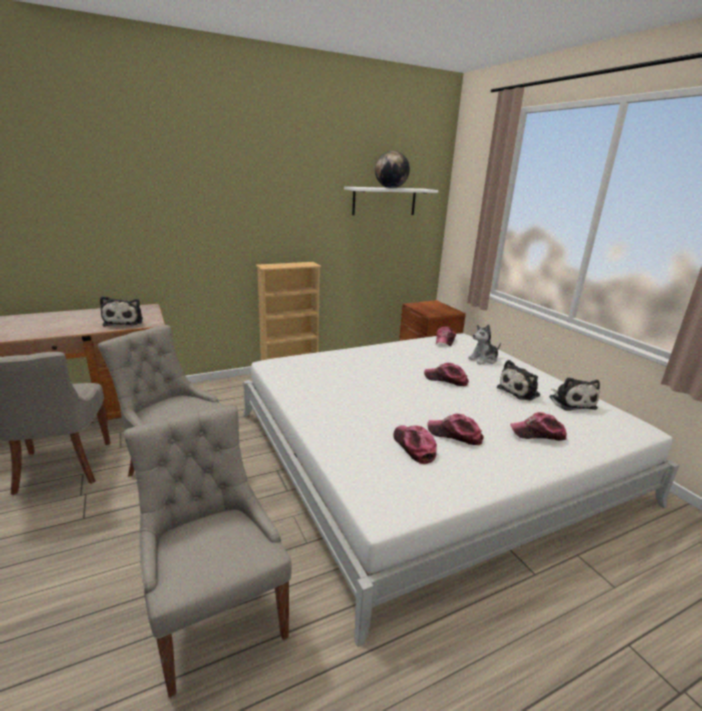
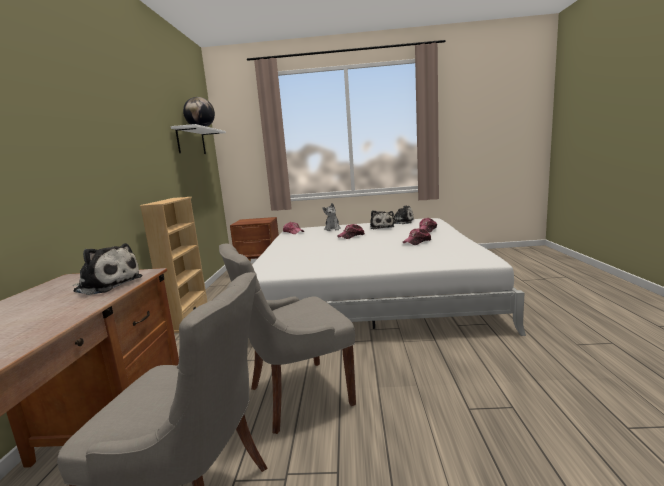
camera: 60 degrees left, 10 degrees down
grey chair [123,405,292,698] -> none
cap [394,425,437,464] -> none

